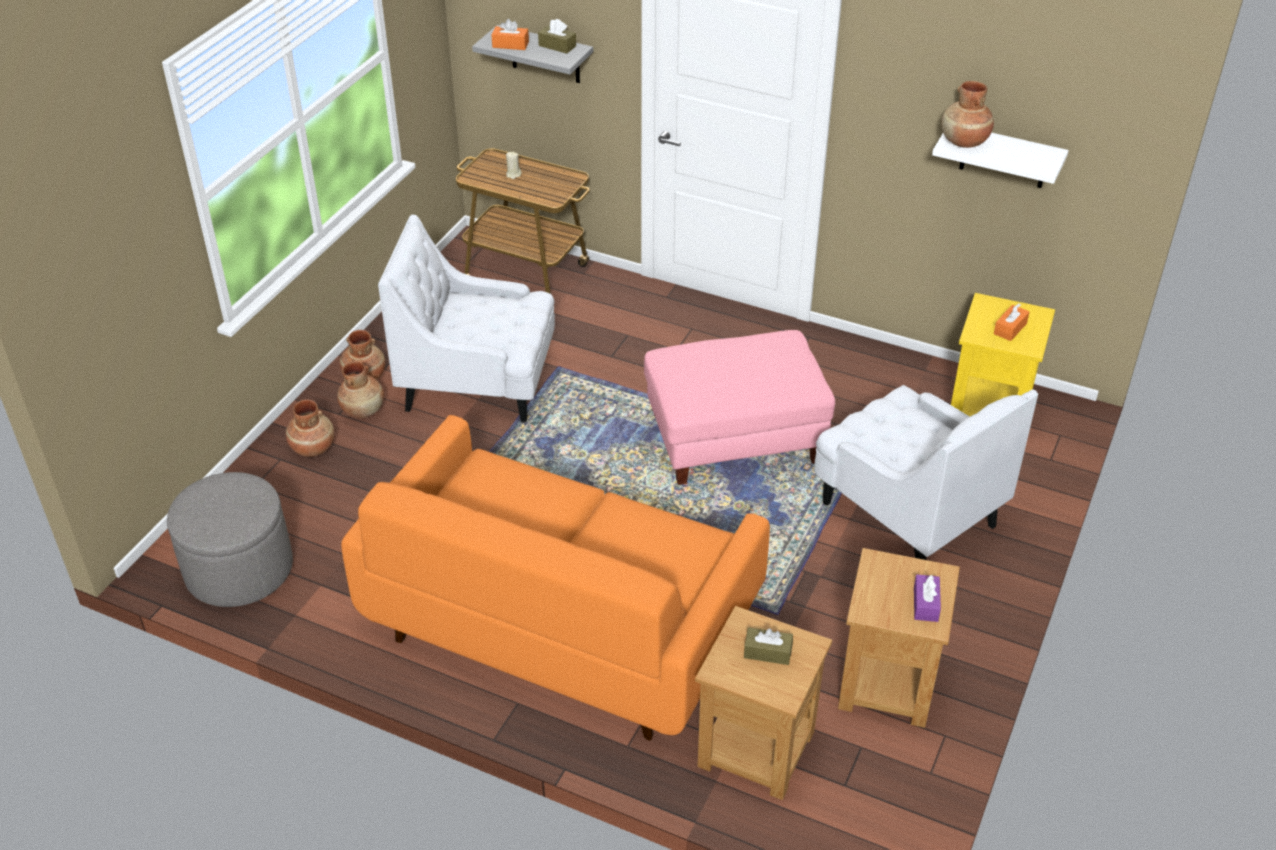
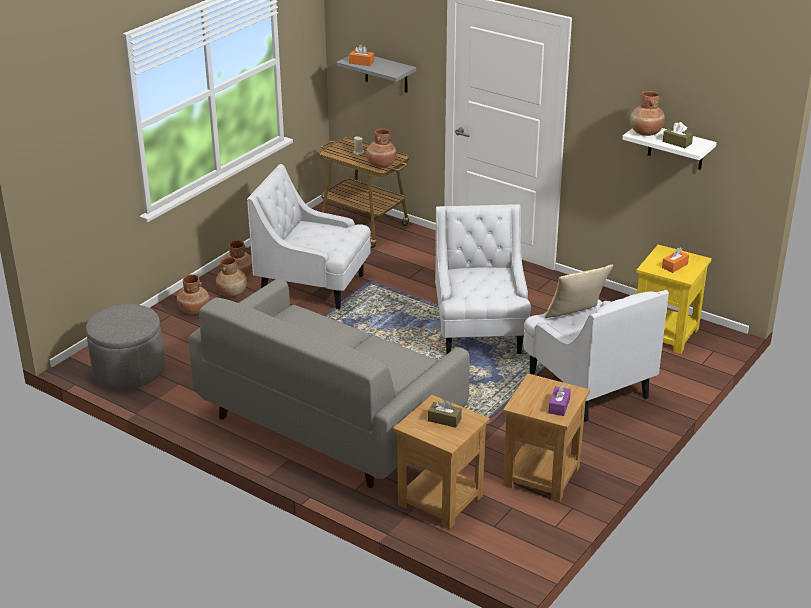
camera: 10 degrees right, 10 degrees down
orange sofa [341,415,770,741] -> grey sofa [189,278,470,488]
brown tissue box [538,19,576,54] -> brown tissue box moved to [663,122,693,148]
pink ottoman [644,330,835,485] -> white armchair [435,204,531,354]
none -> brown vase [366,129,396,168]
none -> pillow [545,265,613,318]

